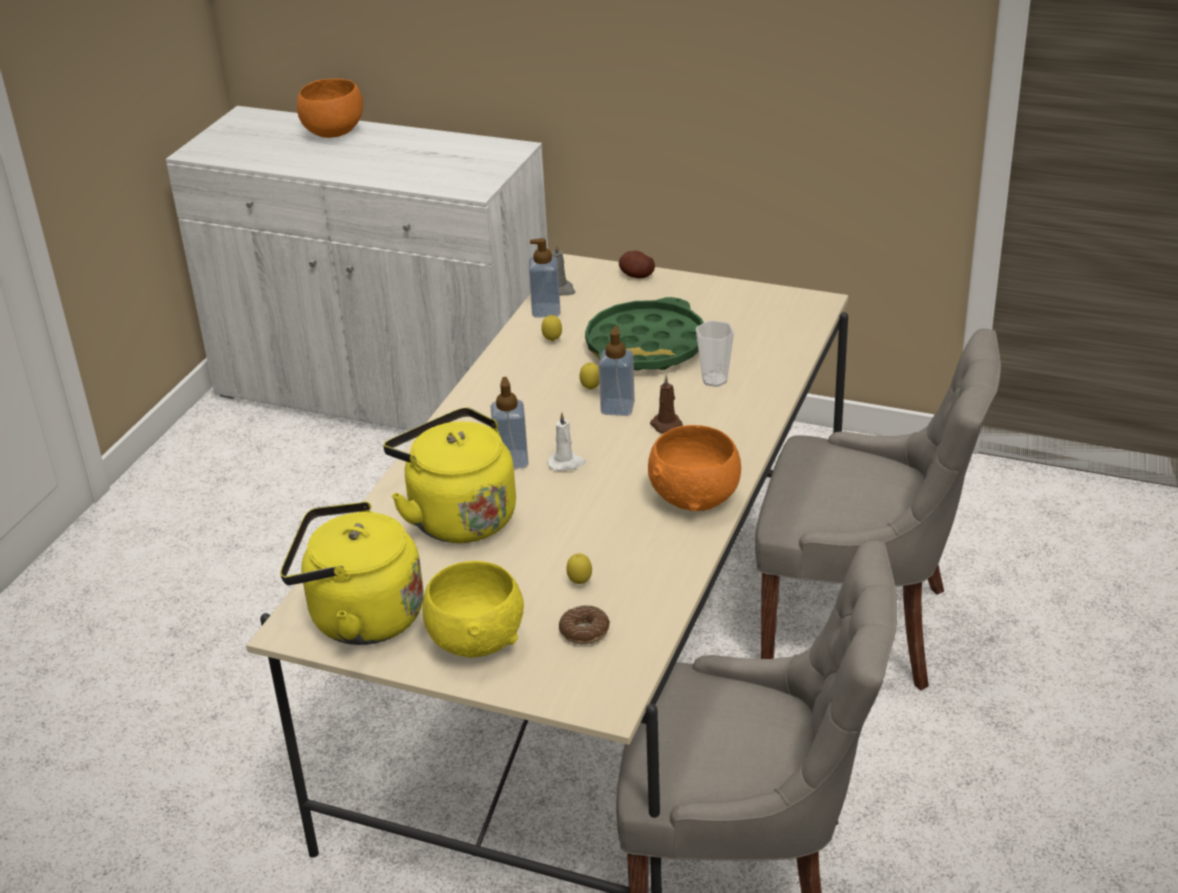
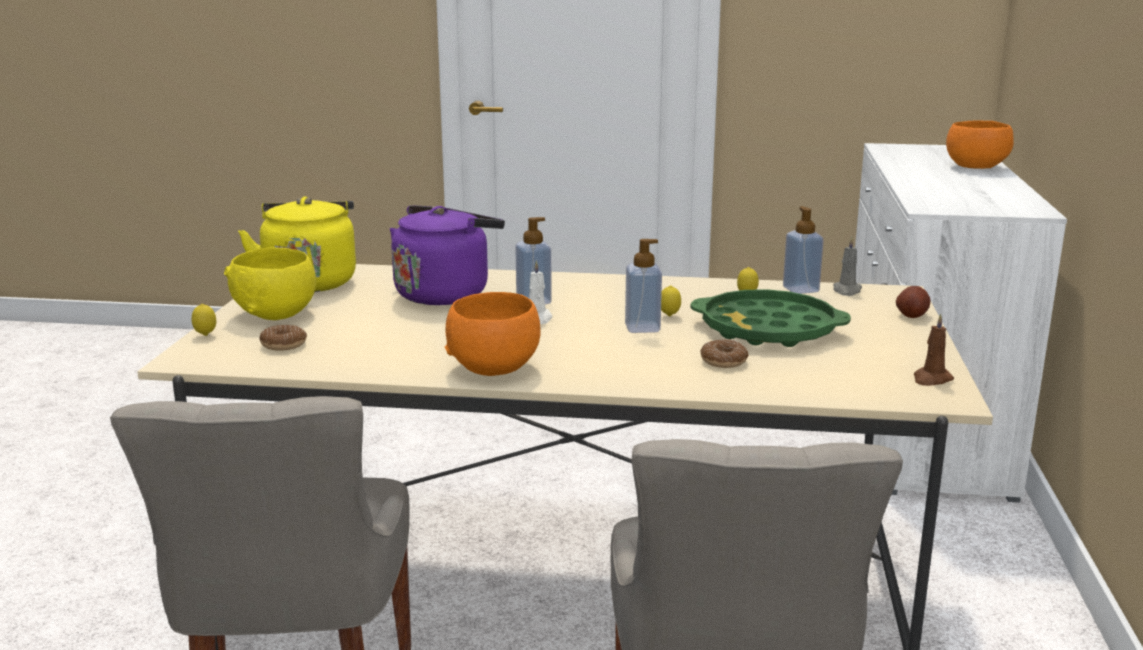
camera: 75 degrees right, 15 degrees down
yellow kettle [383,407,516,543] -> purple kettle [390,205,505,305]
lemon [566,553,592,584] -> lemon moved to [192,304,216,336]
brown candle [650,375,683,434] -> brown candle moved to [914,313,954,386]
cup [696,320,734,387] -> donut [700,339,749,368]

